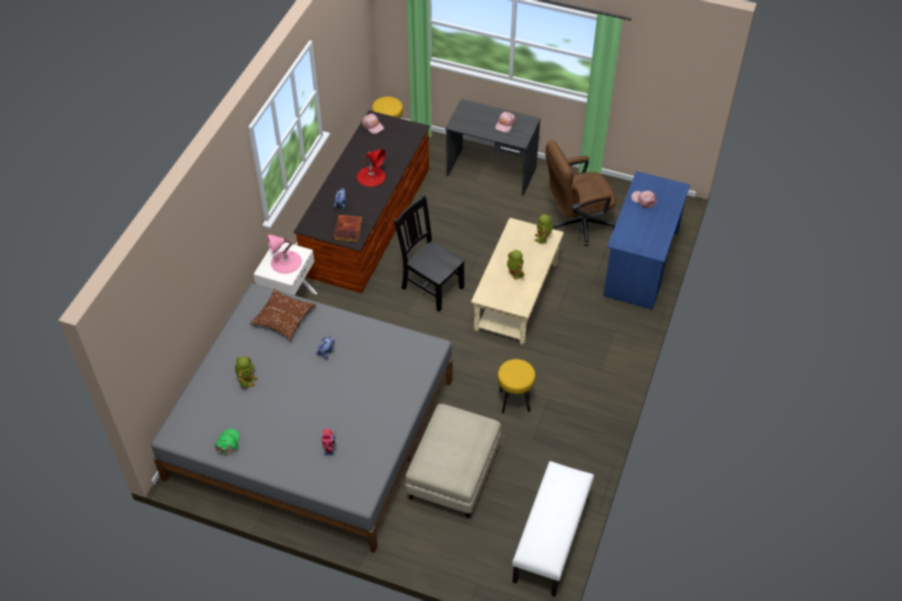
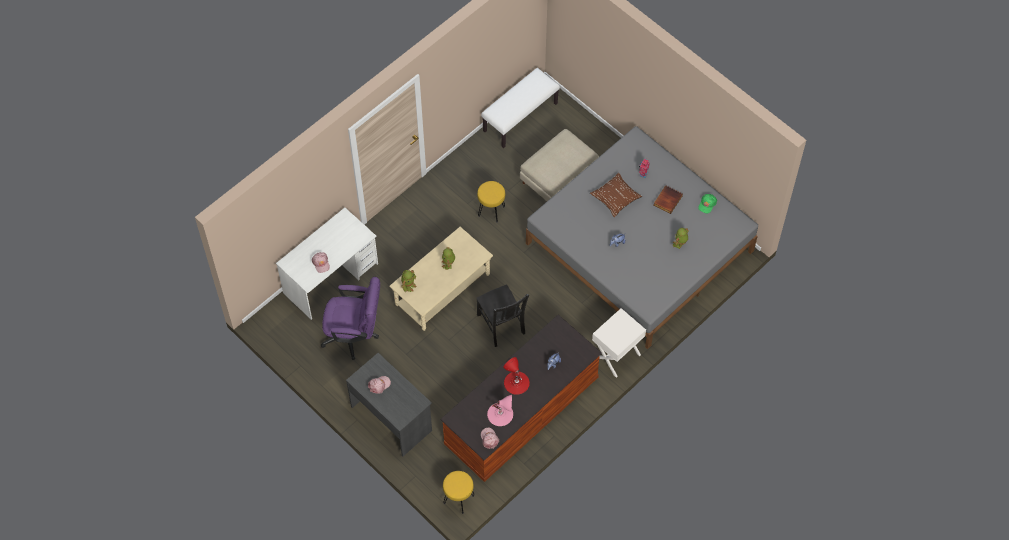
camera: 155 degrees left, 10 degrees up
brown pillow [249,289,316,340] -> brown pillow moved to [590,173,642,217]
pink table lamp [267,235,302,274] -> pink table lamp moved to [487,395,513,426]
book [333,215,362,242] -> book moved to [654,185,683,214]
brown office chair [545,141,617,246] -> purple office chair [321,277,380,360]
blue desk [603,171,690,310] -> white desk [276,207,378,320]

